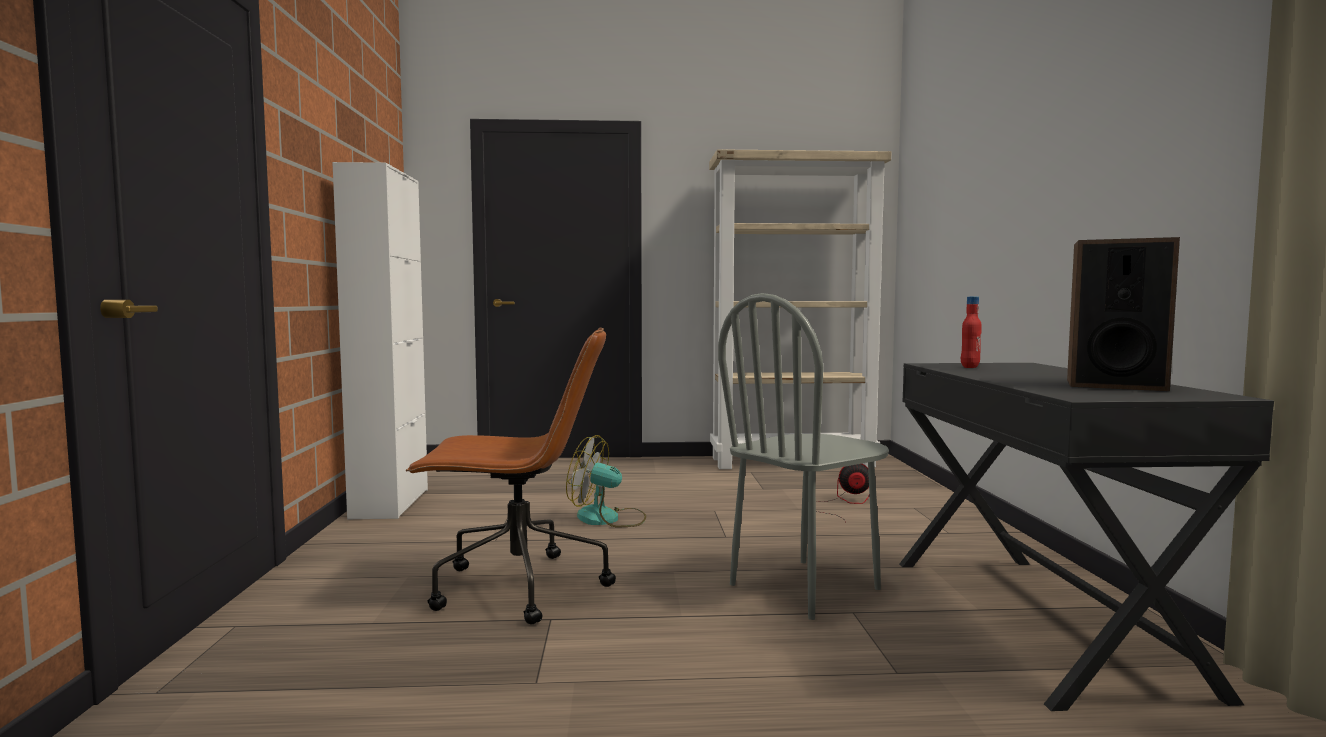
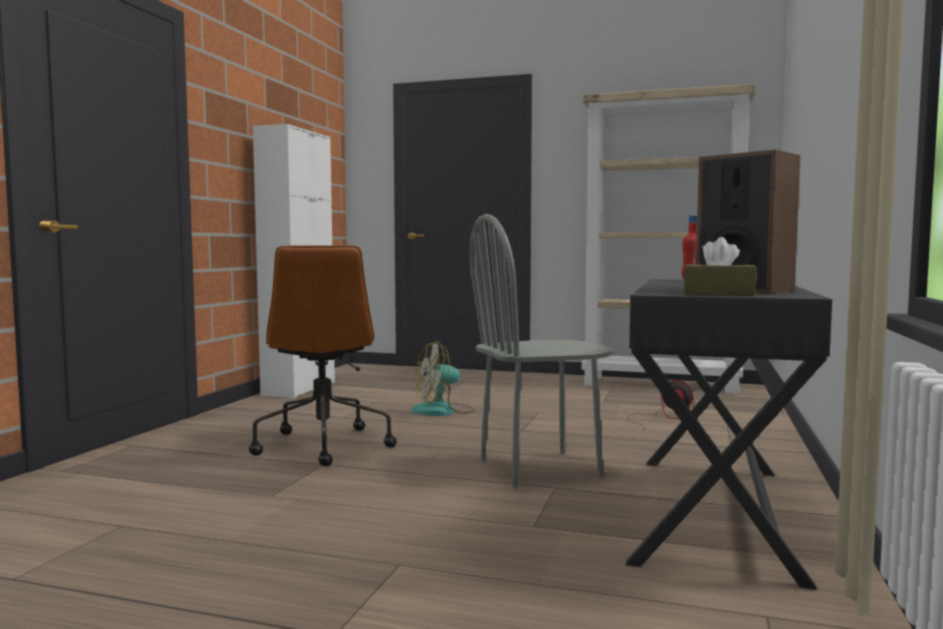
camera: 20 degrees right, 0 degrees up
brown office chair [406,328,616,624] -> brown office chair turned 60 degrees clockwise [249,245,397,466]
fan [566,435,646,528] -> fan turned 60 degrees counterclockwise [411,341,475,416]
none -> brown tissue box [683,237,757,296]

